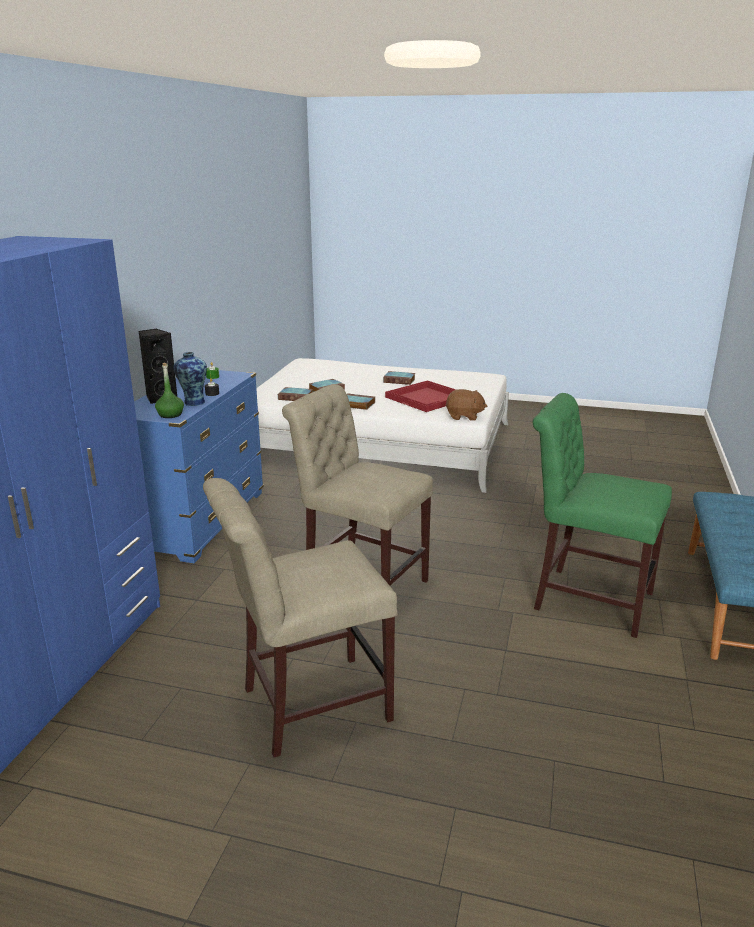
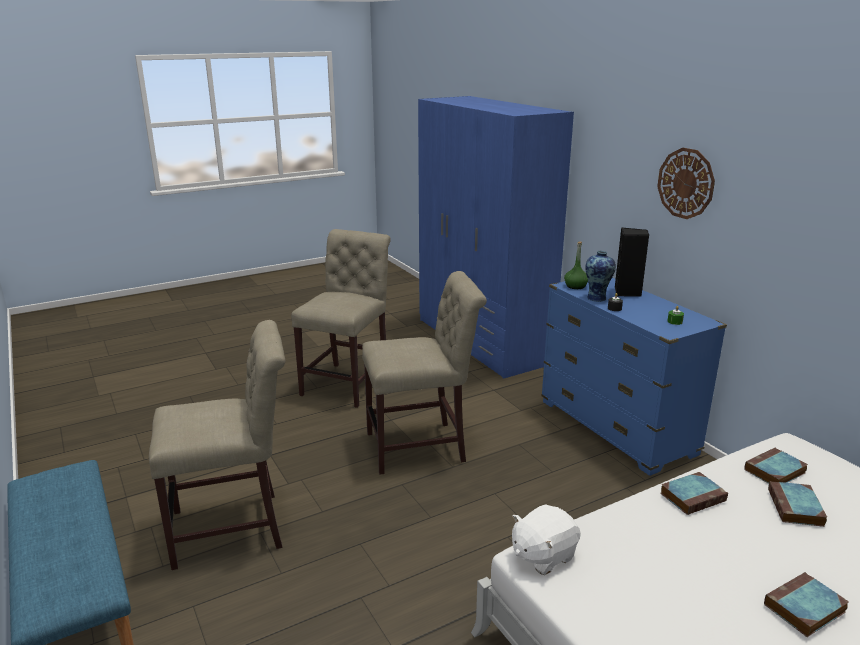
camera: 135 degrees right, 0 degrees up
red tray [385,380,456,412] -> none
brown plush toy [445,389,487,421] -> white plush toy [512,504,581,575]
green chair [533,393,672,638] -> beige chair [149,320,285,570]
none -> wall clock [657,148,715,219]

